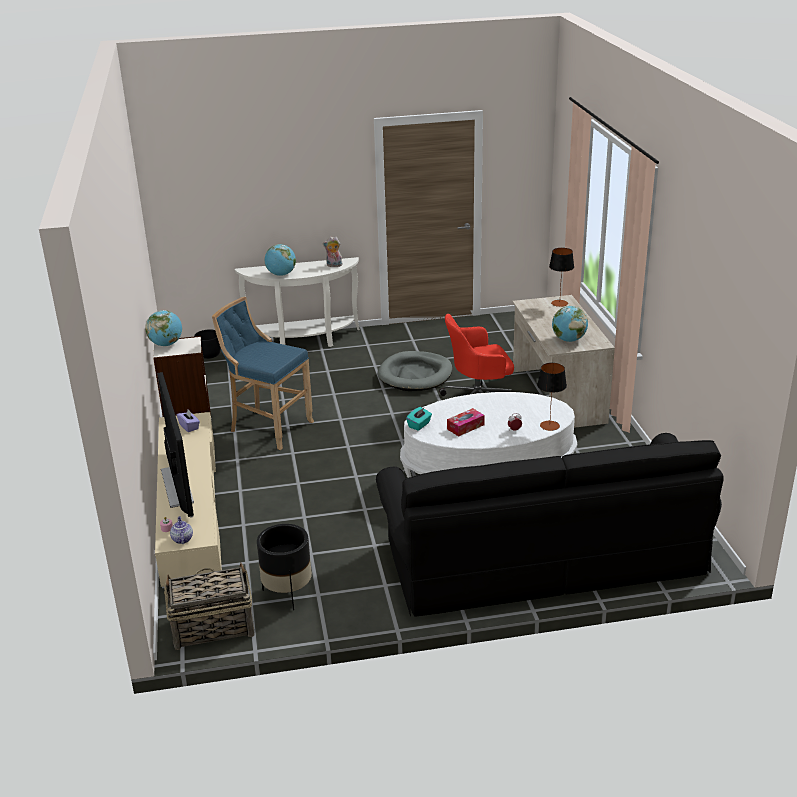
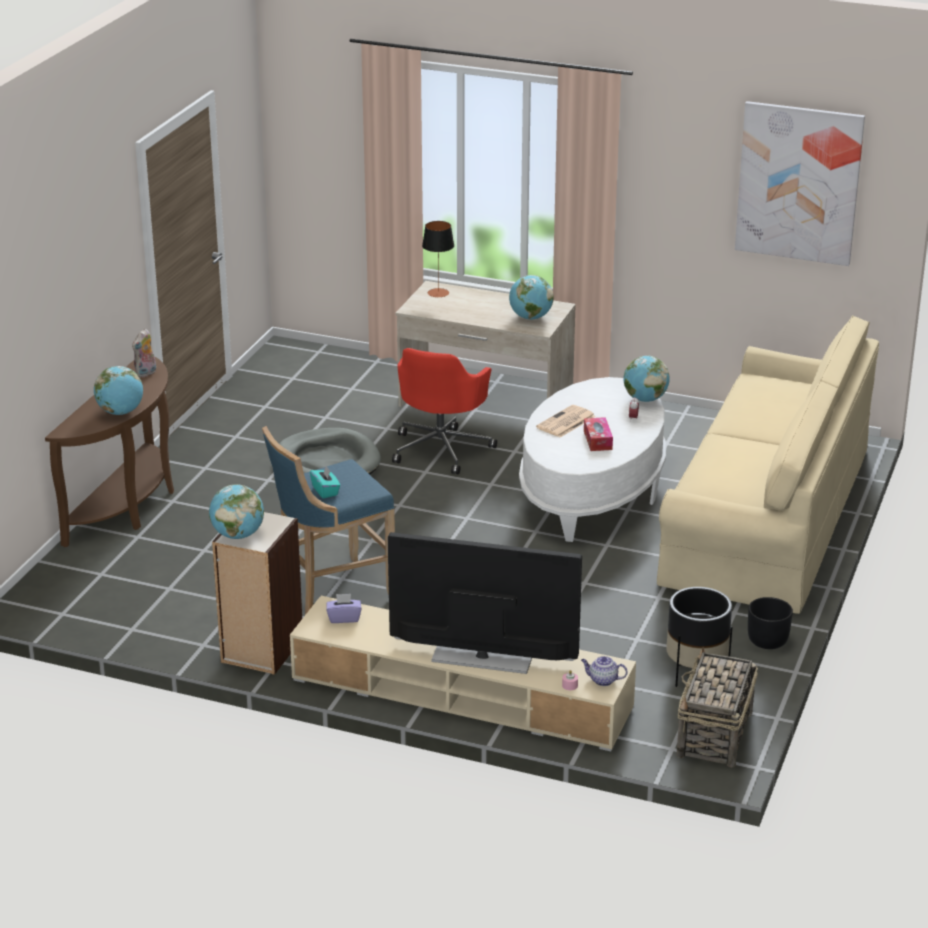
camera: 60 degrees left, 0 degrees up
black planter [194,329,221,359] -> black planter moved to [748,597,793,649]
white console table [235,257,360,347] -> brown console table [45,356,174,547]
black sofa [376,433,724,617] -> beige sofa [657,315,879,614]
turquoise tissue box [406,407,432,431] -> turquoise tissue box moved to [310,466,340,498]
table lamp [537,363,567,431] -> globe [623,356,670,402]
none -> newspaper [536,405,596,438]
none -> picture [735,101,865,266]

